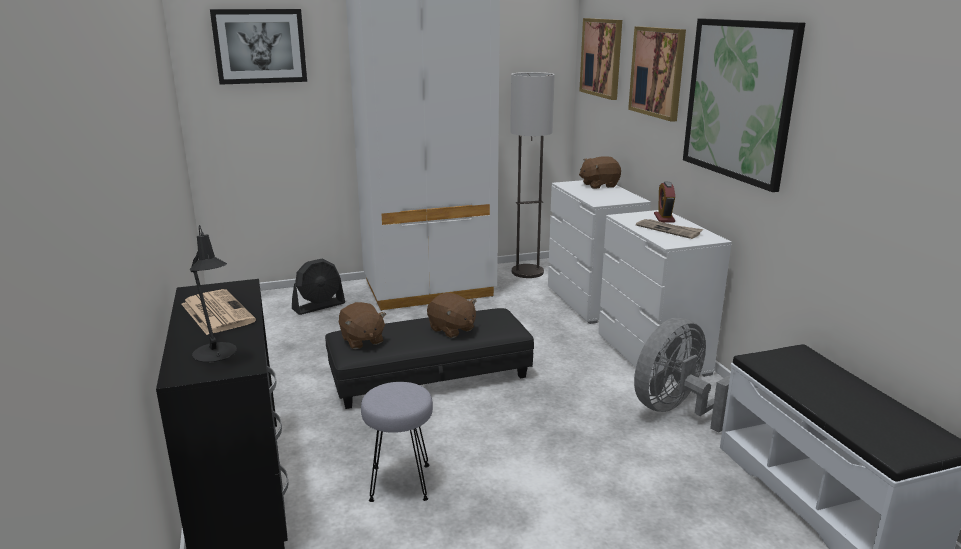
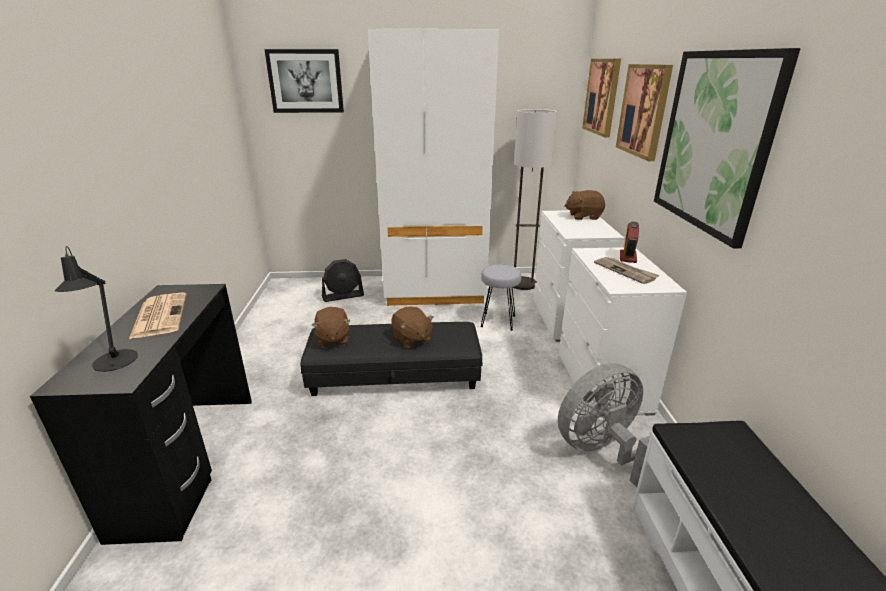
camera: 15 degrees right, 5 degrees up
grey stool [361,382,433,502] -> grey stool moved to [480,264,521,331]

